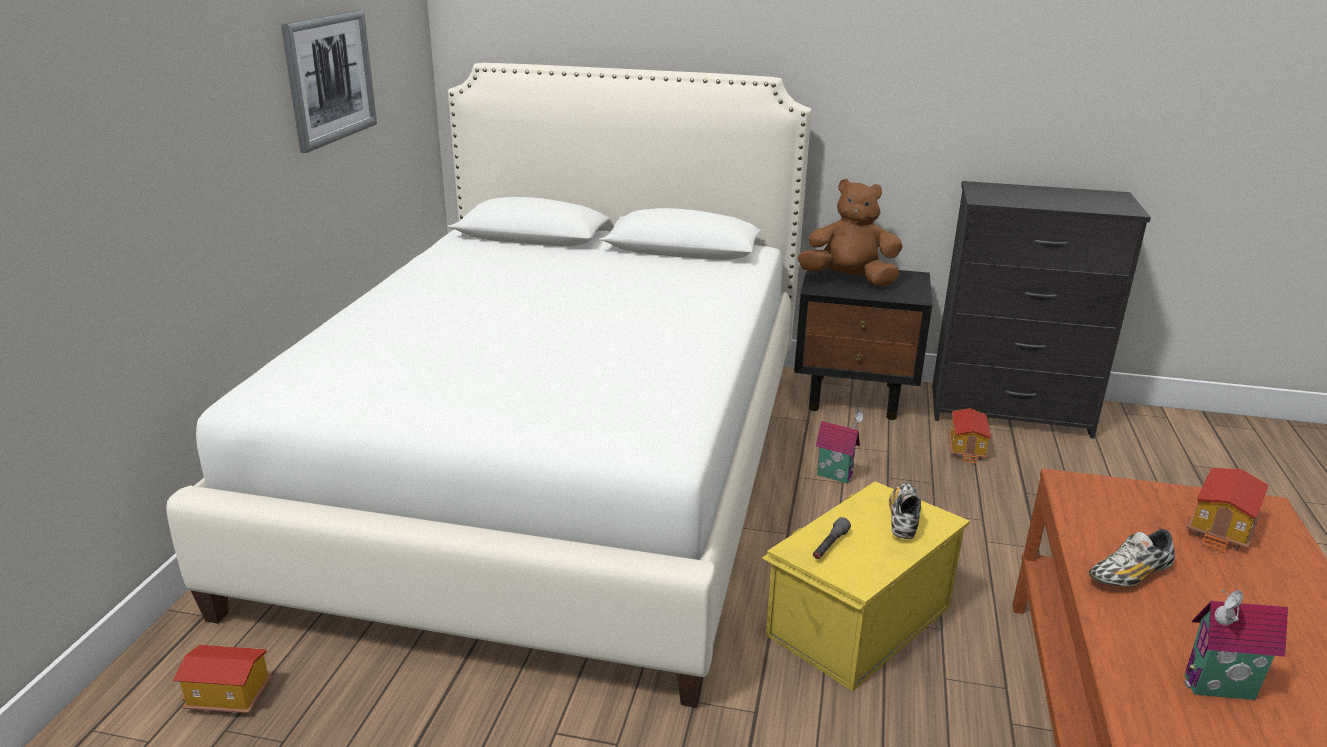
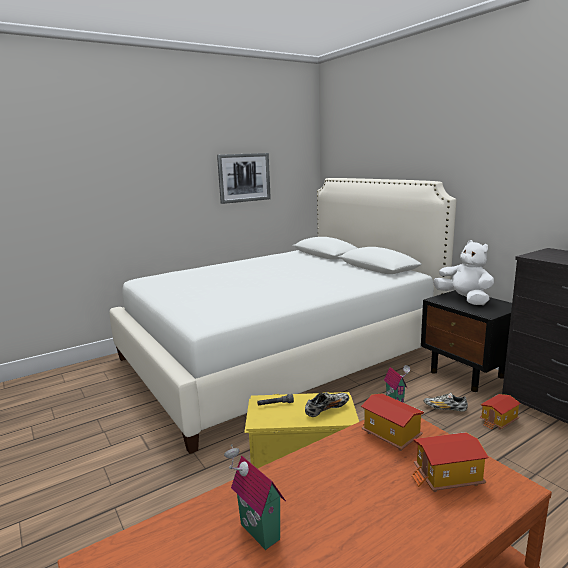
camera: 45 degrees right, 10 degrees down
toy house [173,645,272,714] -> toy house moved to [361,393,424,451]
brown plush toy [798,179,902,286] -> white plush toy [433,240,494,305]
shoe [1089,529,1175,587] -> shoe moved to [424,393,468,412]

